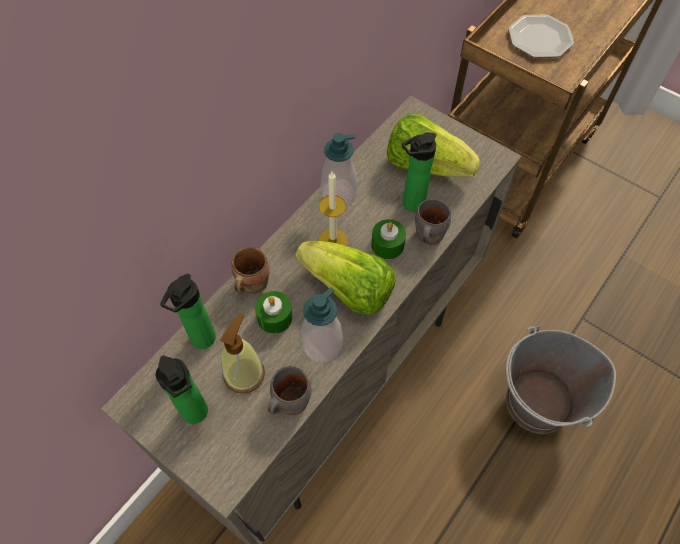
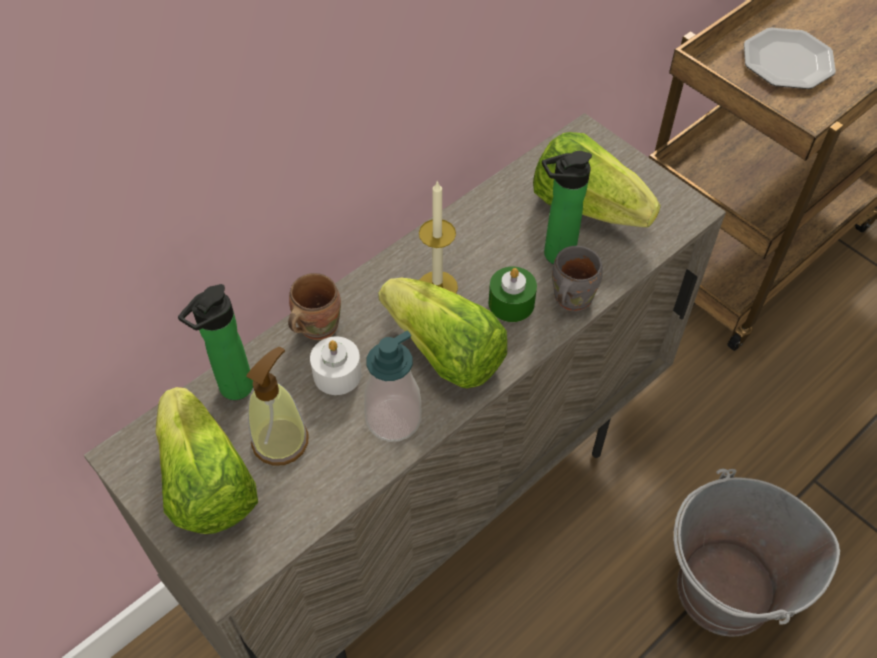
camera: 10 degrees right, 5 degrees down
bottle [156,356,208,424] -> lettuce [155,387,258,534]
green candle [255,291,292,334] -> white candle [310,336,362,395]
grey mug [268,366,312,415] -> none
soap dispenser [321,133,357,206] -> none

